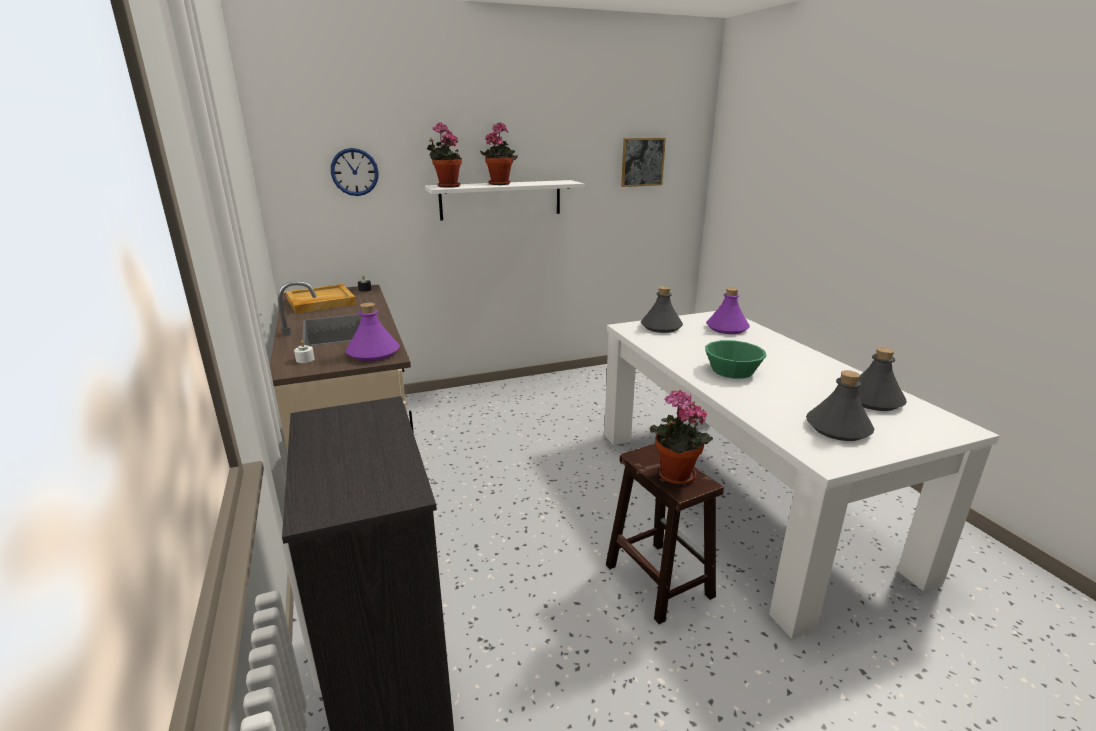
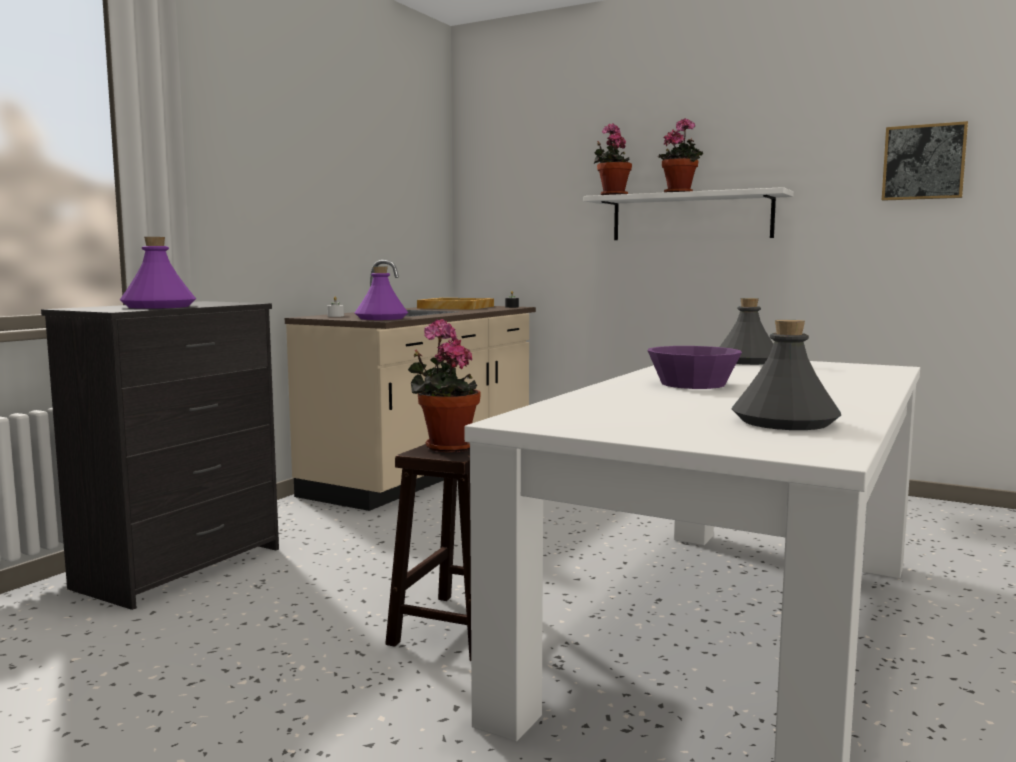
camera: 50 degrees right, 15 degrees down
wall clock [331,148,379,196] -> none
green bowl [705,340,767,379] -> purple bowl [647,346,742,389]
purple bottle [706,288,750,334] -> purple bottle moved to [120,237,196,309]
grey bottle [806,370,874,441] -> none

